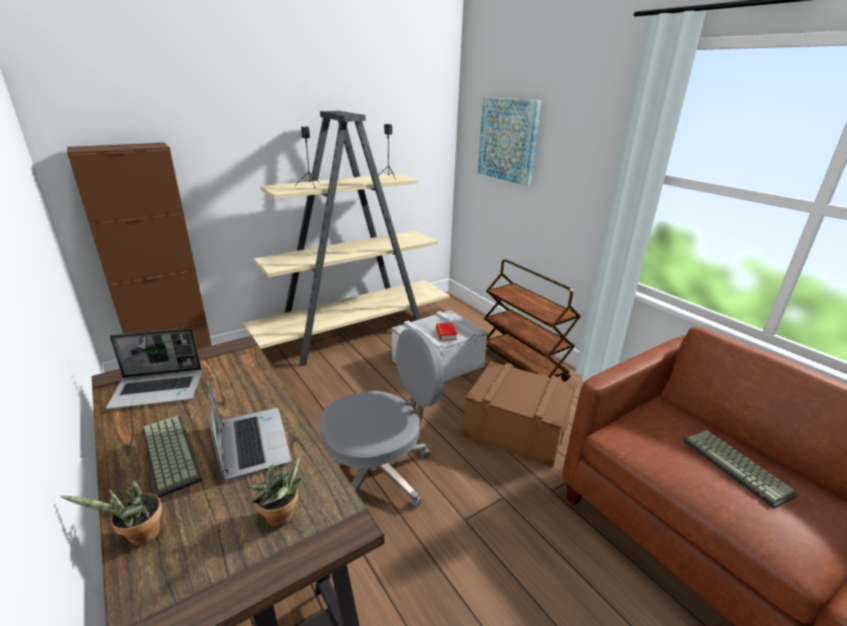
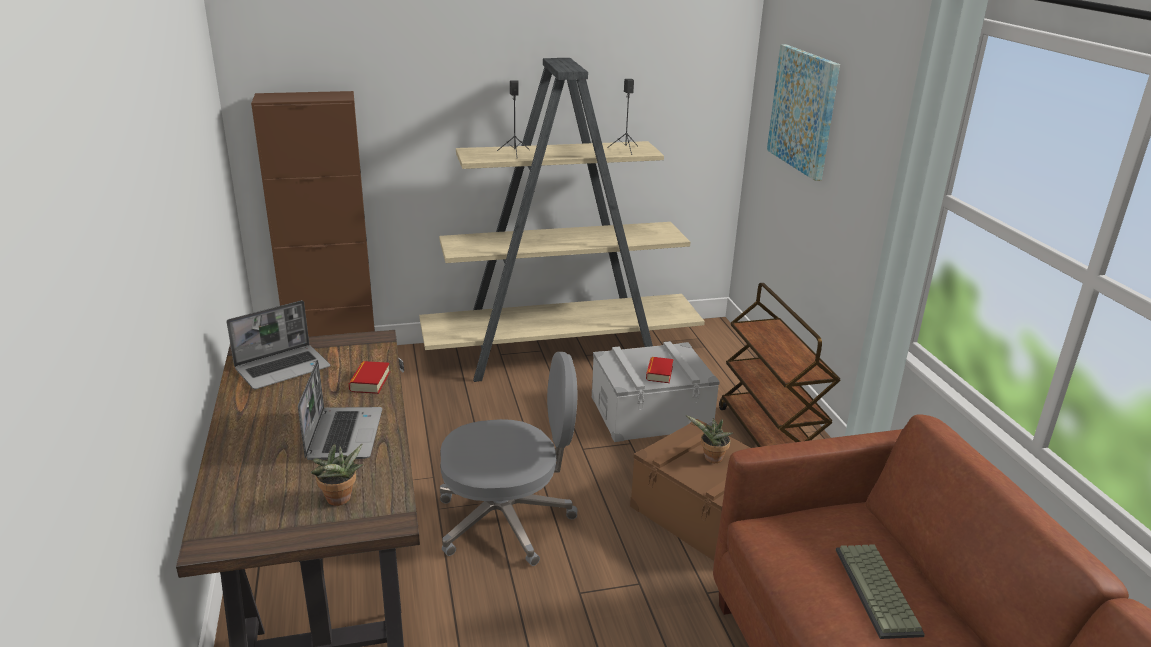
camera: 20 degrees right, 0 degrees up
potted plant [61,480,162,546] -> potted plant moved to [686,415,733,463]
laptop [106,328,202,409] -> laptop turned 45 degrees counterclockwise [227,300,331,389]
keyboard [142,416,203,498] -> none
none -> book [349,361,390,394]

